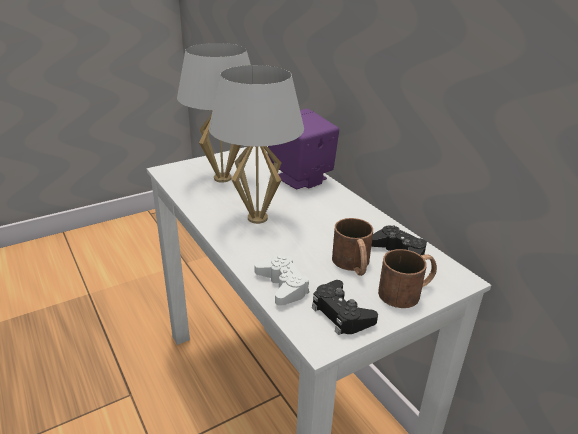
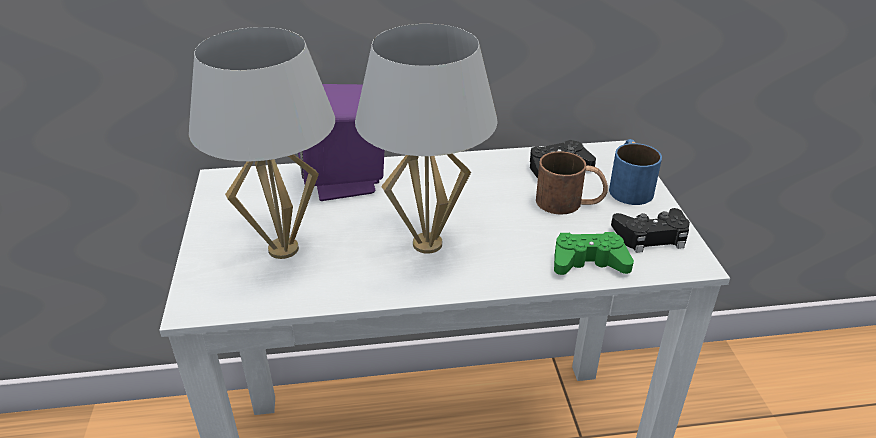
camera: 65 degrees left, 5 degrees up
white game controller [255,255,309,306] -> green game controller [554,232,634,275]
brown mug [378,249,437,308] -> blue mug [609,139,662,205]

